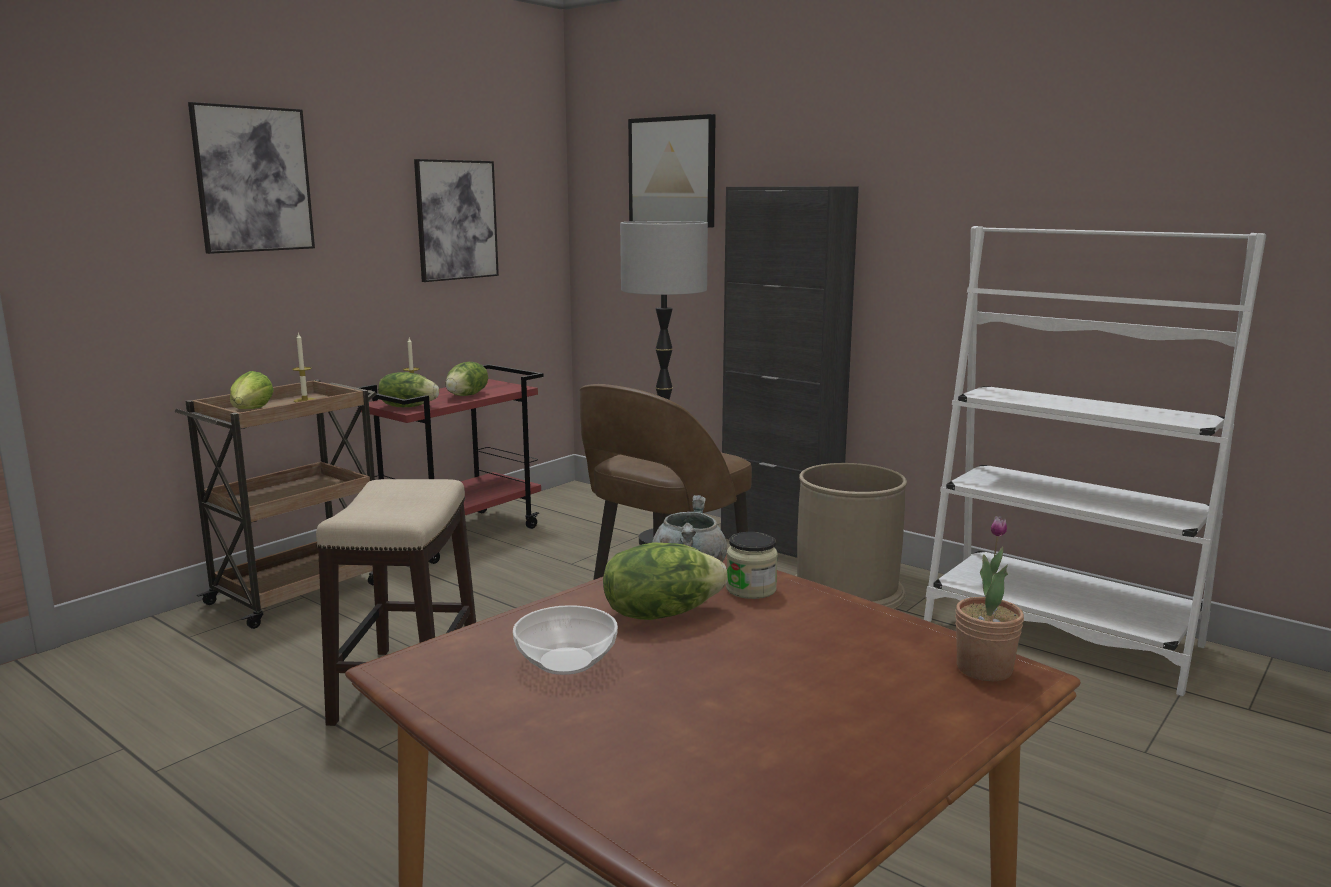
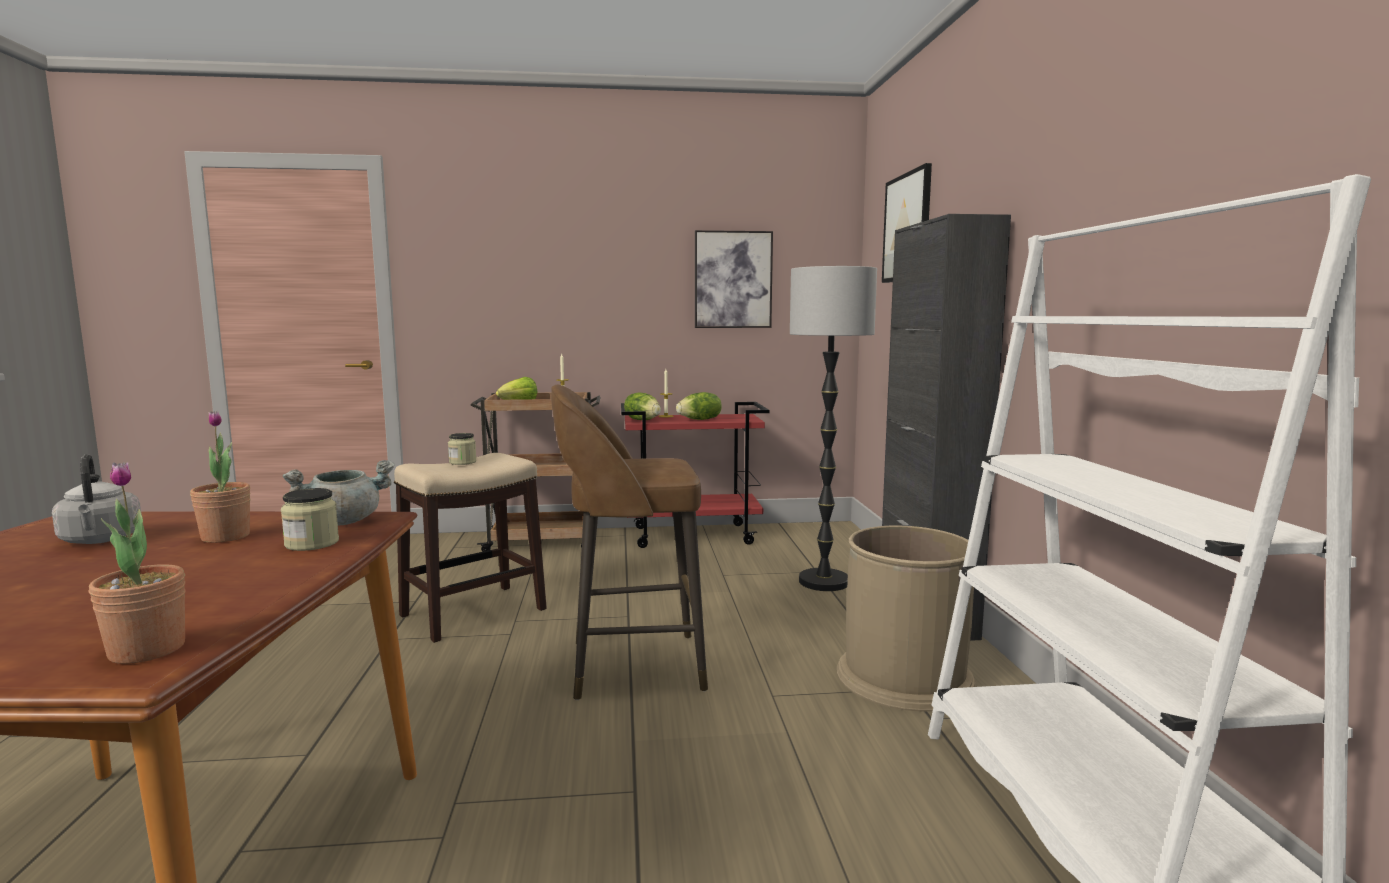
camera: 45 degrees right, 5 degrees down
picture [188,102,315,254] -> none
bowl [513,605,618,675] -> grey kettle [52,454,141,544]
lettuce [603,542,728,620] -> potted plant [190,411,250,543]
none -> jar [448,433,477,465]

